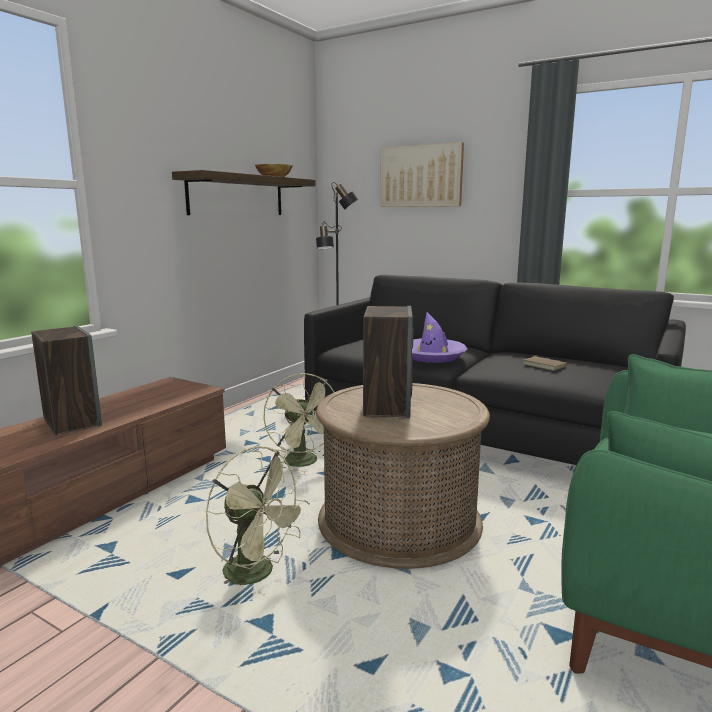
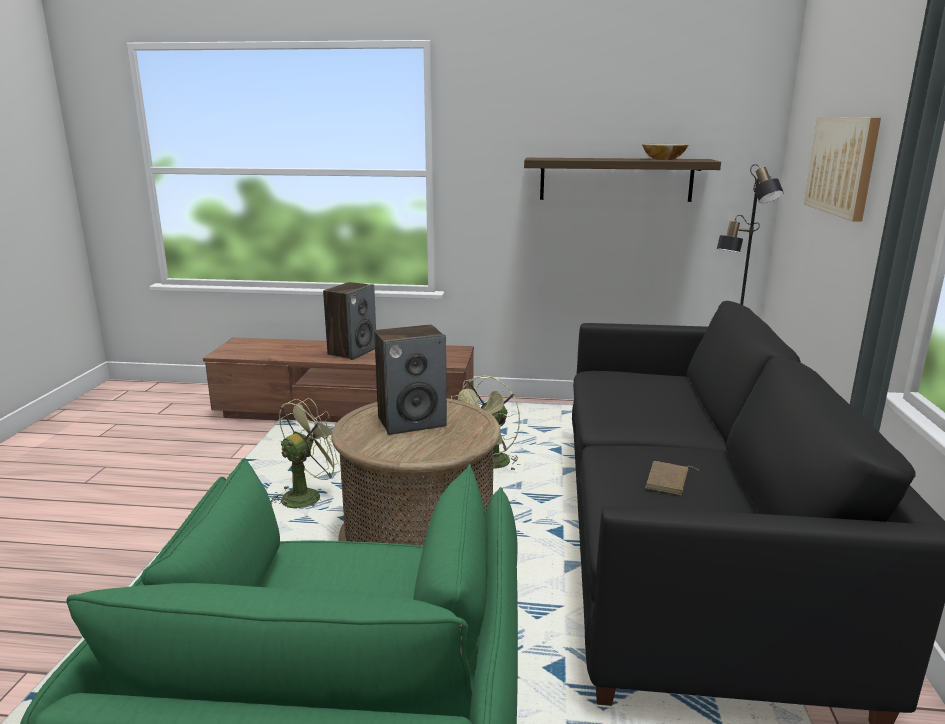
camera: 65 degrees right, 5 degrees up
green fan [205,446,309,585] -> green fan turned 150 degrees counterclockwise [271,398,341,508]
purple hat [412,312,467,363] -> none

